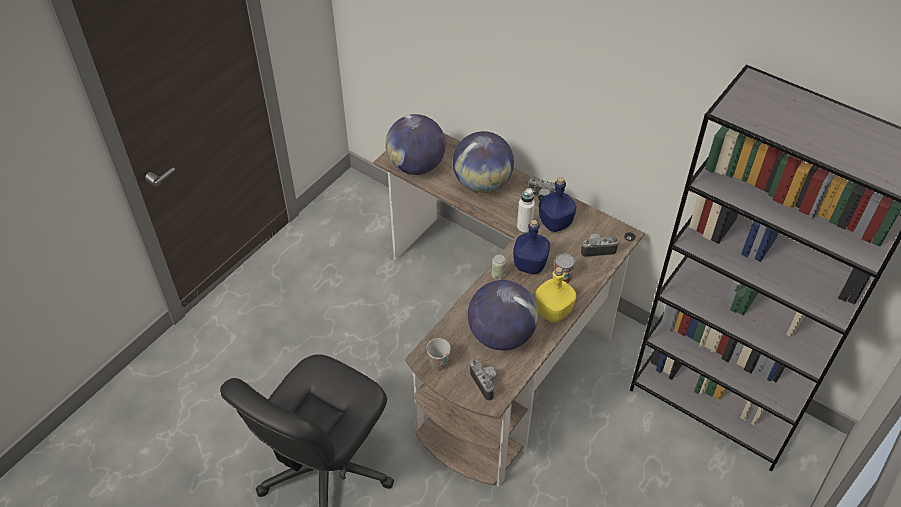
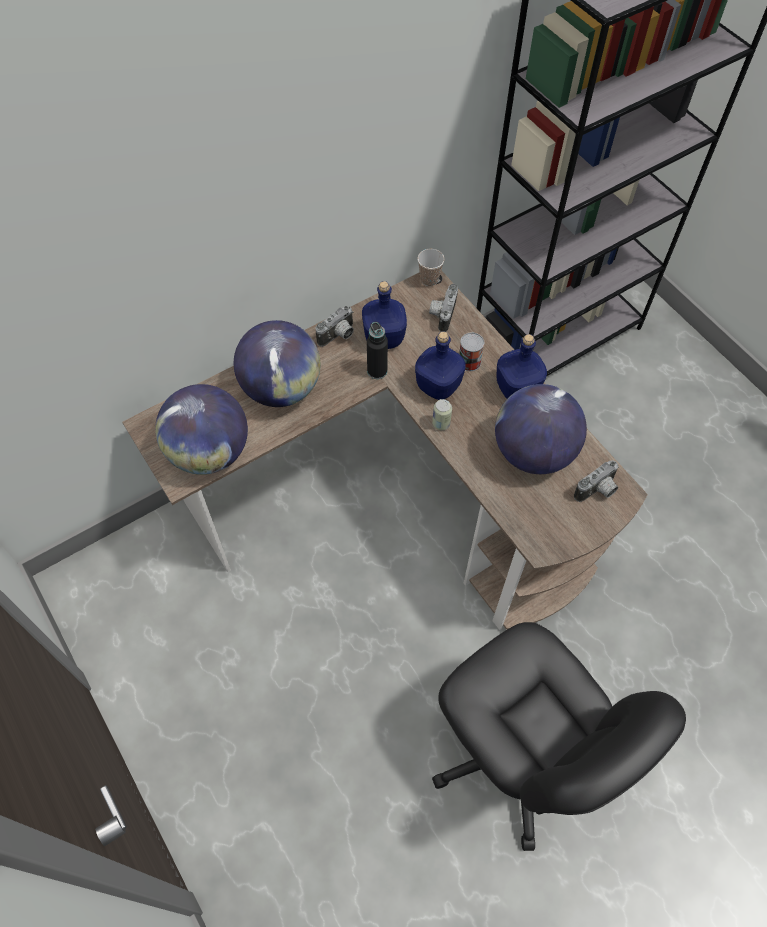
camera: 70 degrees left, 10 degrees up
cup [426,338,451,371] -> cup moved to [418,249,444,286]
camera [470,359,497,401] -> camera turned 150 degrees clockwise [574,460,619,502]
white bottle [517,188,535,233] -> black bottle [367,322,388,379]
yellow bottle [535,267,576,323] -> blue bottle [497,334,547,399]

